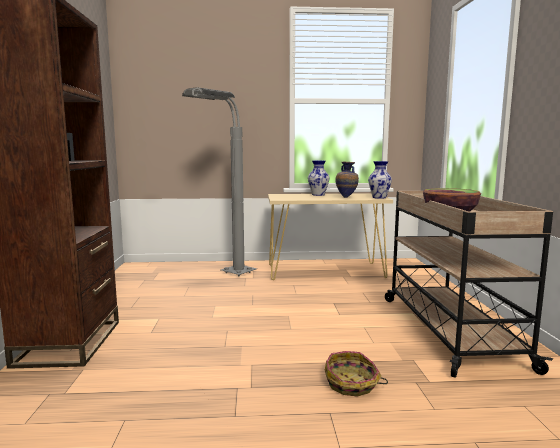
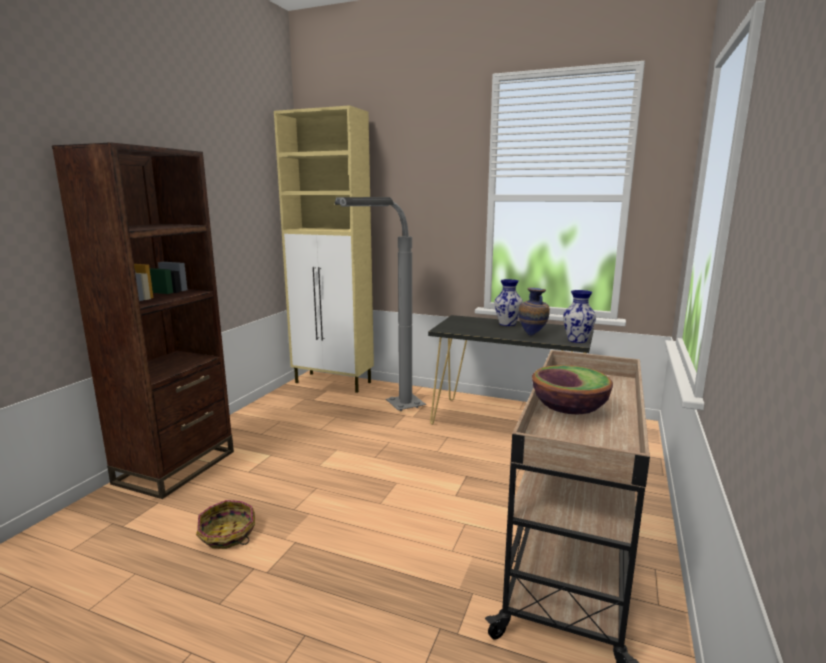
camera: 25 degrees right, 5 degrees up
beige console table [268,193,393,280] -> black console table [428,315,594,425]
basket [325,351,388,396] -> basket moved to [196,500,255,549]
none -> beige cabinet [274,105,374,393]

